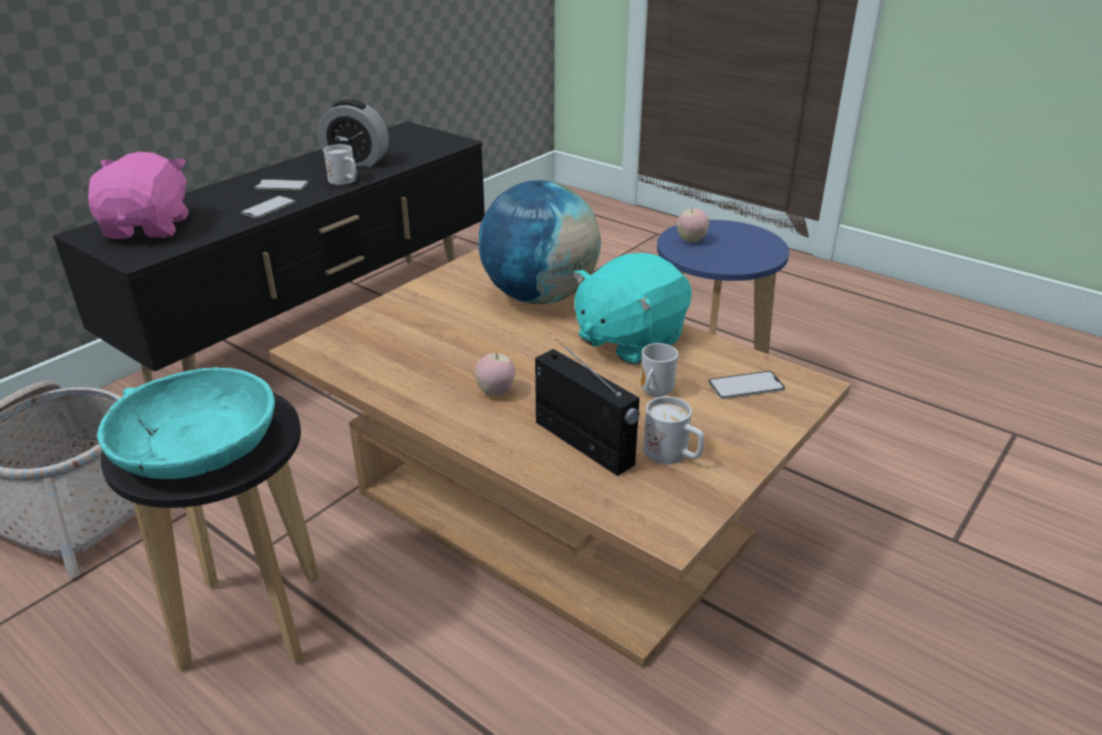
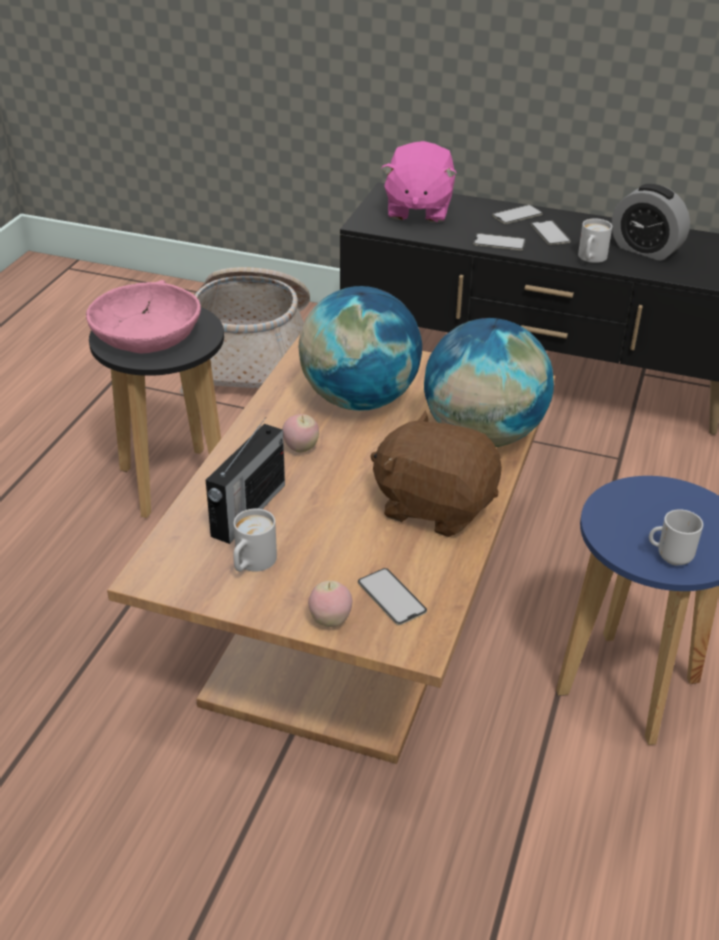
camera: 70 degrees right, 5 degrees up
pink plush toy [88,152,189,239] -> pink plush toy turned 120 degrees clockwise [381,141,457,223]
turquoise bowl [97,367,275,479] -> pink bowl [86,280,201,354]
alarm clock [318,99,389,167] -> alarm clock turned 45 degrees counterclockwise [612,184,690,261]
turquoise plush toy [573,253,692,365] -> brown plush toy [370,410,502,537]
mug [640,343,678,397] -> mug moved to [649,509,703,566]
apple [677,206,709,242] -> apple moved to [308,581,352,627]
none -> globe [299,286,422,411]
none -> phone [492,205,543,224]

